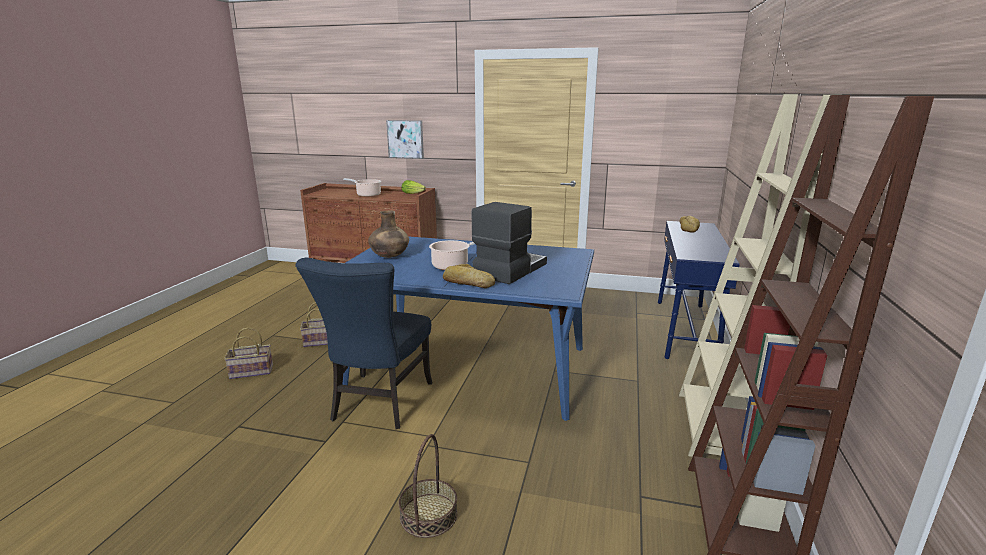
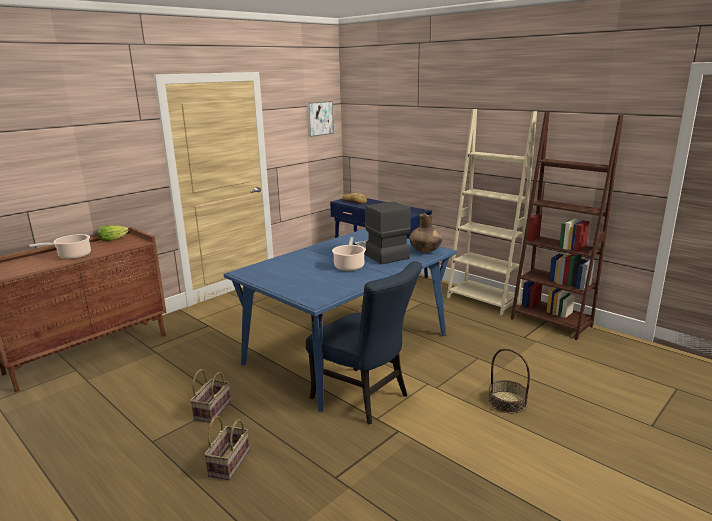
camera: 60 degrees left, 0 degrees up
brown vase [368,211,409,258] -> brown vase moved to [409,213,443,253]
picture [386,120,424,159] -> picture moved to [307,101,334,137]
bread [443,264,495,288] -> none

